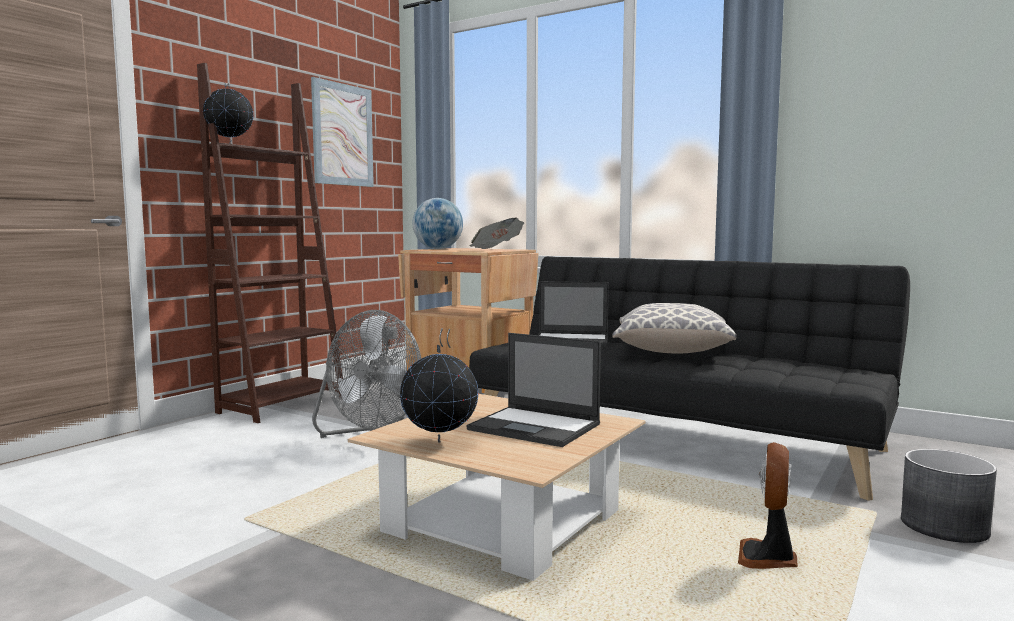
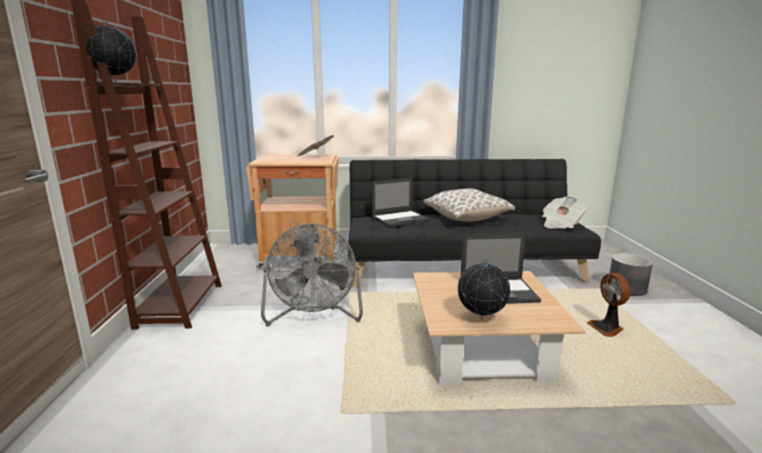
camera: 35 degrees left, 10 degrees up
picture [311,77,374,187] -> none
globe [412,198,463,249] -> none
none -> newspaper [542,196,588,229]

